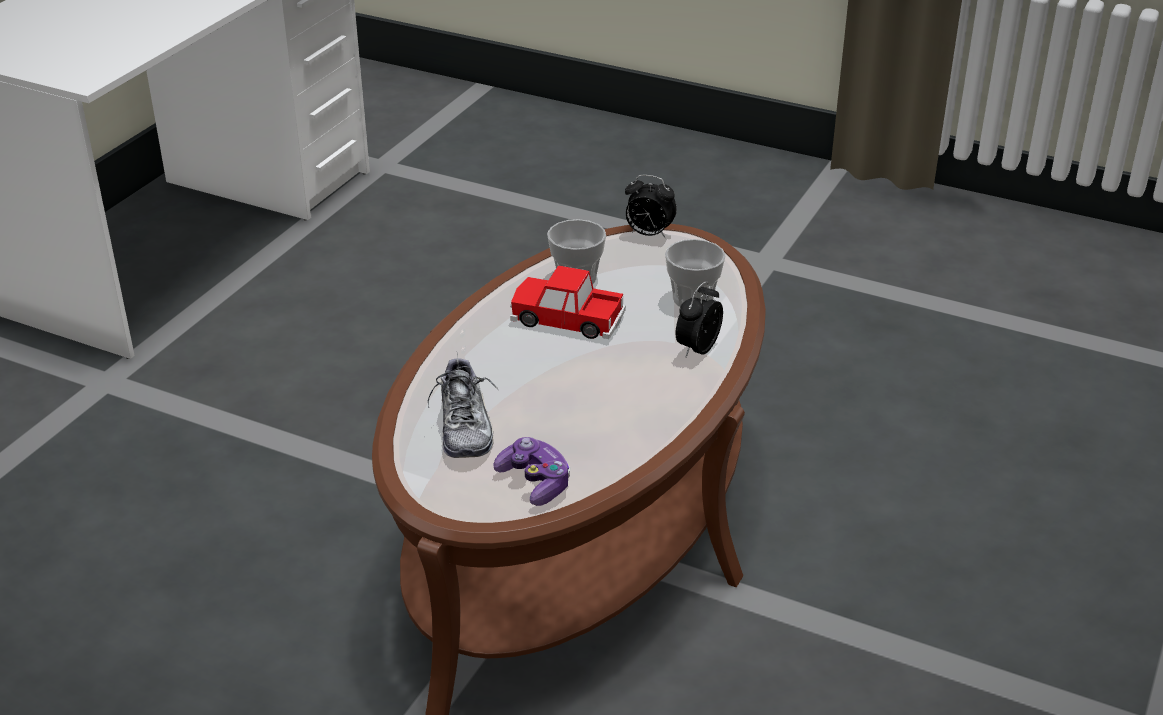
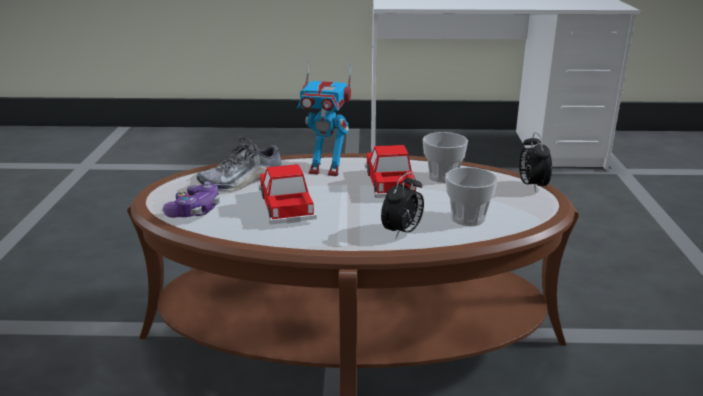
camera: 65 degrees right, 10 degrees down
alarm clock [676,281,723,357] -> alarm clock turned 120 degrees clockwise [381,172,424,239]
none -> toy car [259,164,317,225]
none -> toy robot [297,60,352,176]

